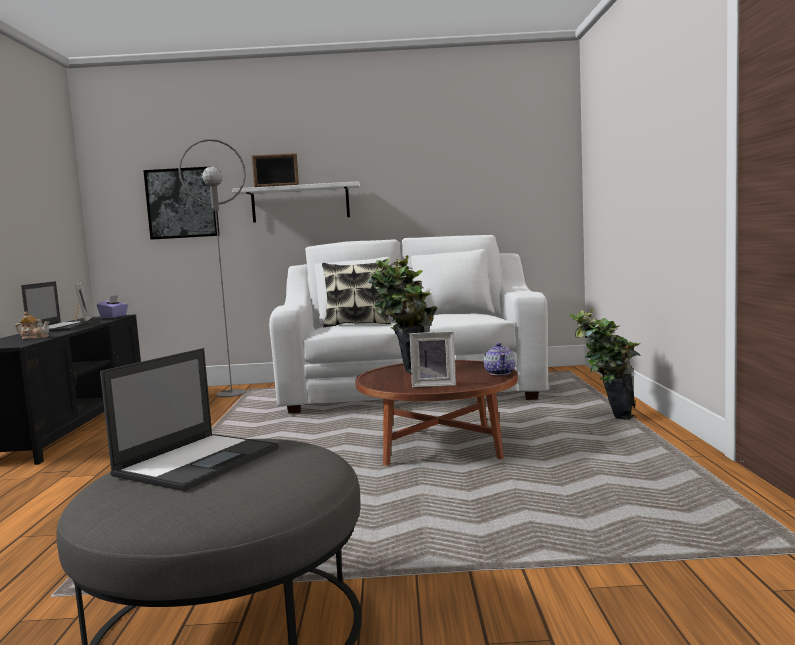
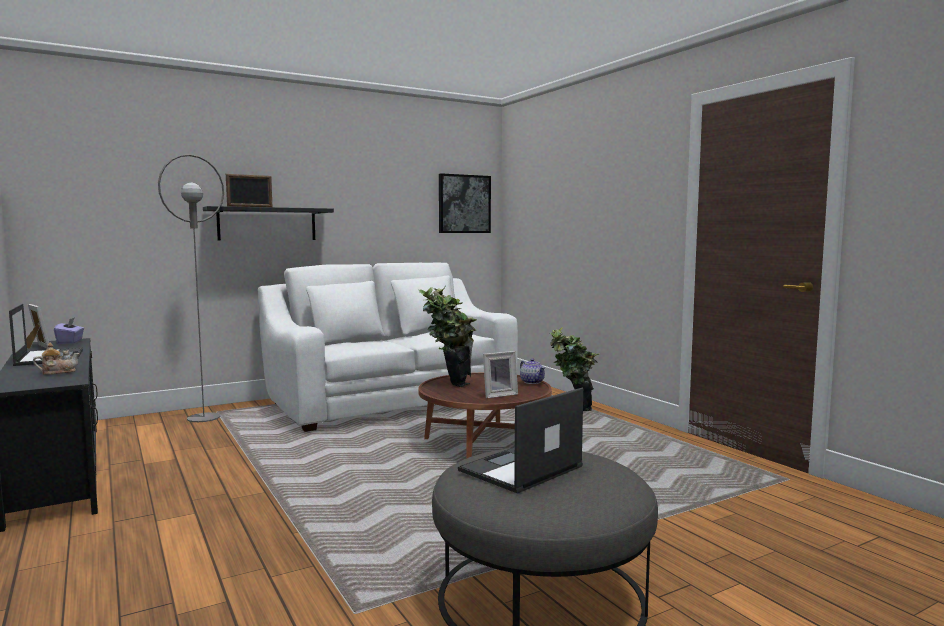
camera: 30 degrees left, 0 degrees up
laptop [100,348,279,491] -> laptop turned 135 degrees counterclockwise [458,388,583,494]
picture [143,167,220,240] -> picture moved to [439,173,491,233]
white shelf [232,181,360,223] -> black shelf [203,206,334,241]
pillow [322,259,391,327] -> none

